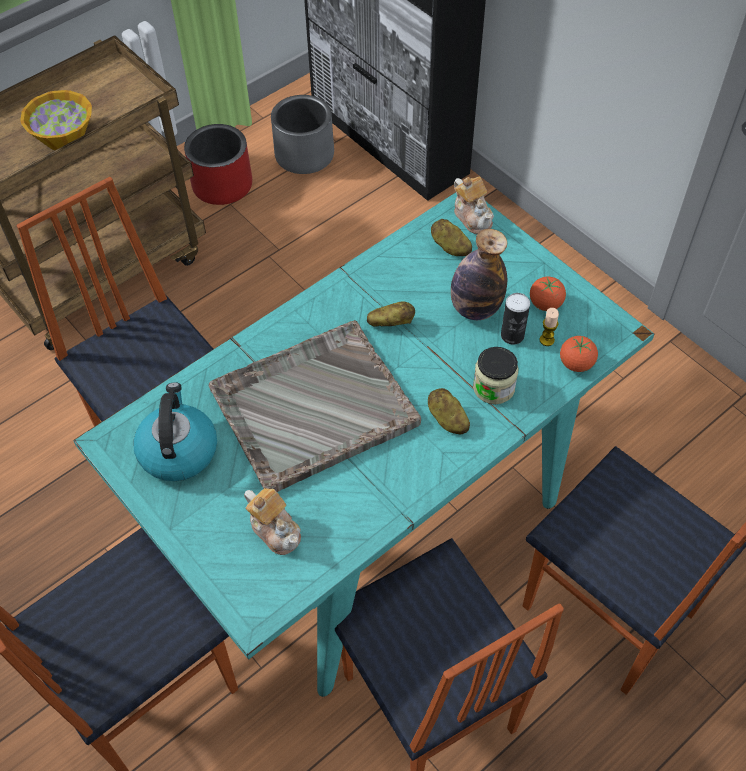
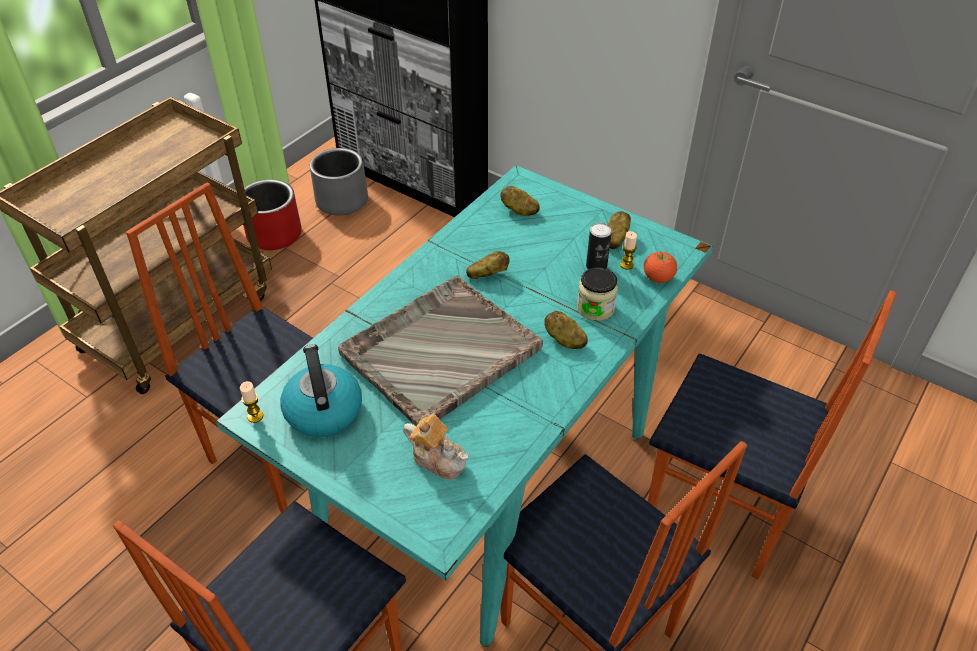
camera: 15 degrees left, 10 degrees down
bowl [20,90,92,150] -> none
bottle [451,229,507,320] -> none
teapot [454,177,494,234] -> none
tomato [530,277,566,311] -> potato [608,211,631,249]
none -> candle [240,381,263,423]

